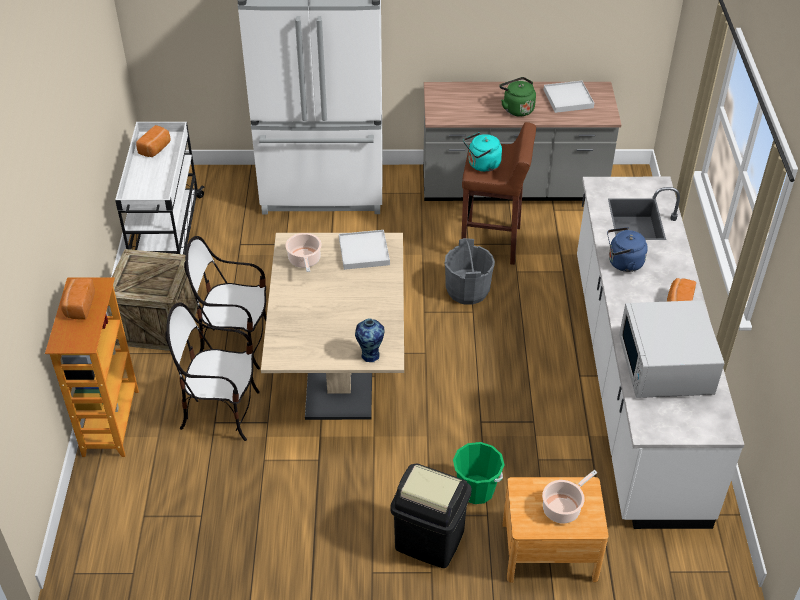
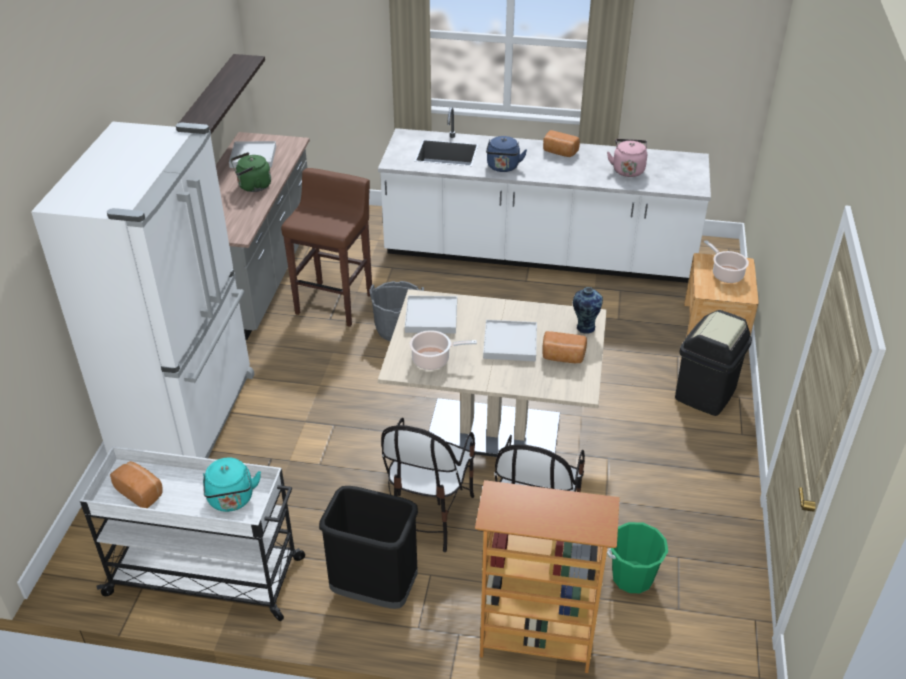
camera: 80 degrees left, 5 degrees down
bread [61,278,95,320] -> bread moved to [542,331,587,363]
crate [107,249,198,351] -> black trash can [319,486,418,609]
green bucket [453,442,504,504] -> green bucket moved to [607,522,668,593]
turquoise kettle [463,132,502,172] -> turquoise kettle moved to [203,458,261,512]
white microwave [619,300,724,398] -> pink kettle [607,139,647,177]
none -> shelf [179,54,265,134]
none -> white tray [483,320,537,361]

